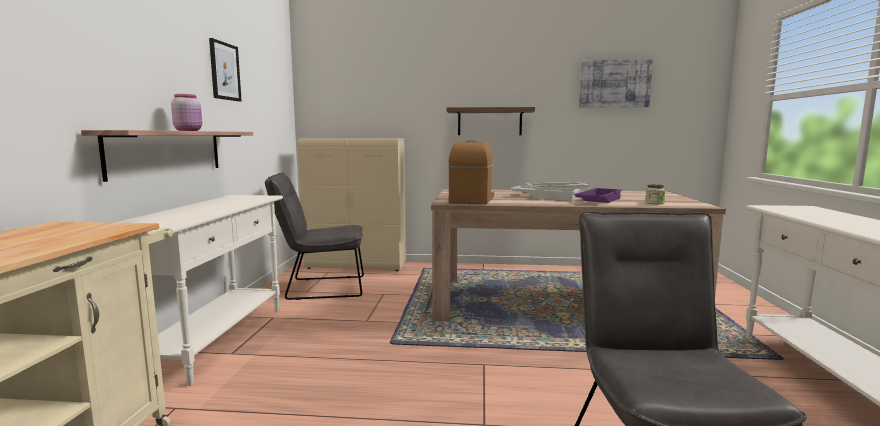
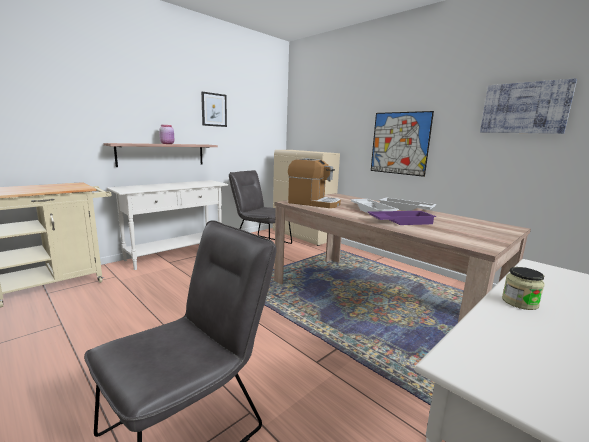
camera: 40 degrees right, 5 degrees up
shelf [447,107,535,135] -> picture [371,111,434,177]
coffee machine [448,140,494,204] -> coffee machine turned 60 degrees clockwise [288,158,341,208]
jar [645,184,665,205] -> jar moved to [502,267,545,310]

